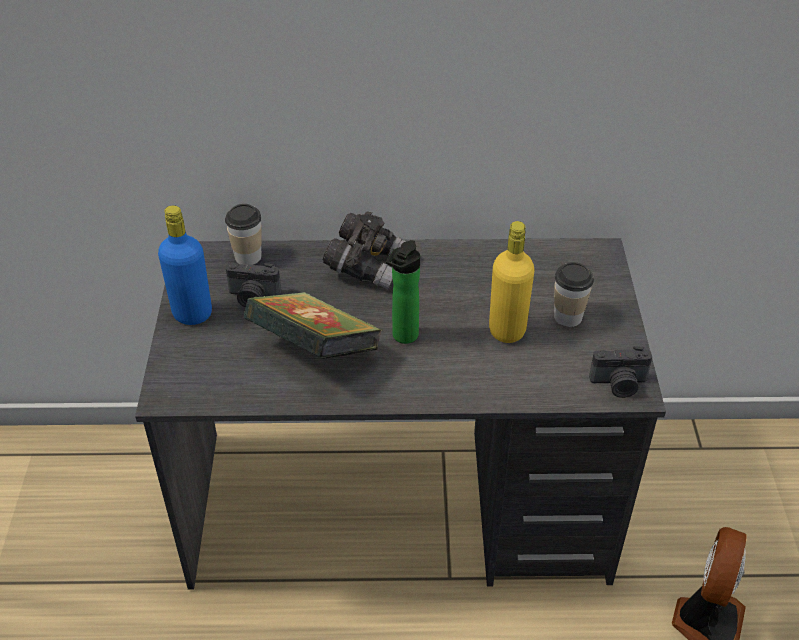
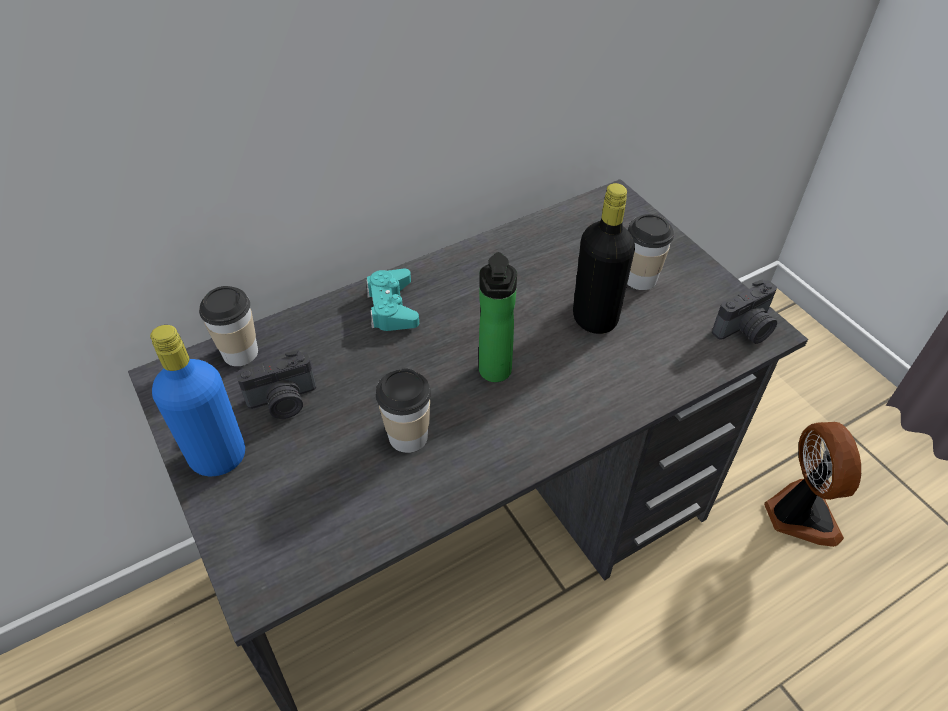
camera: 30 degrees left, 5 degrees up
book [244,292,382,359] -> cup [376,368,431,453]
grey binoculars [322,211,406,290] -> turquoise game controller [366,269,419,331]
yellow bottle [489,221,534,343] -> black bottle [573,183,635,334]

